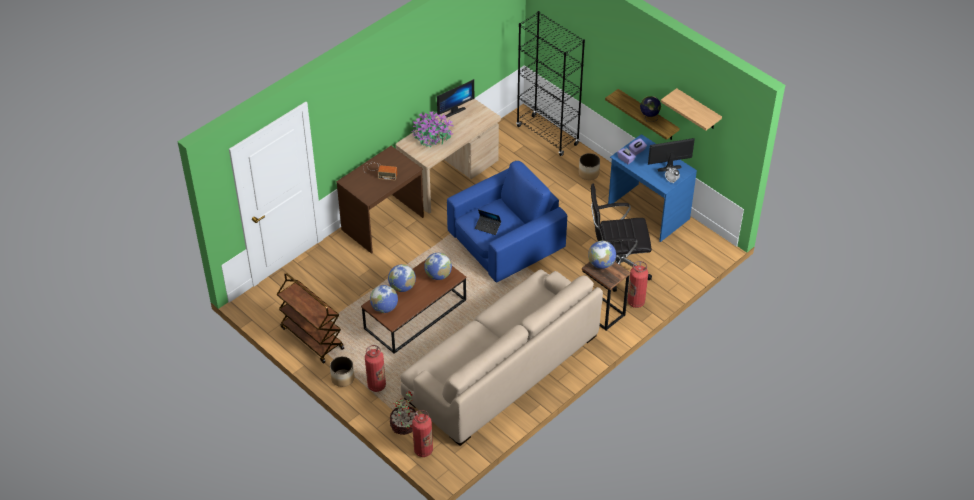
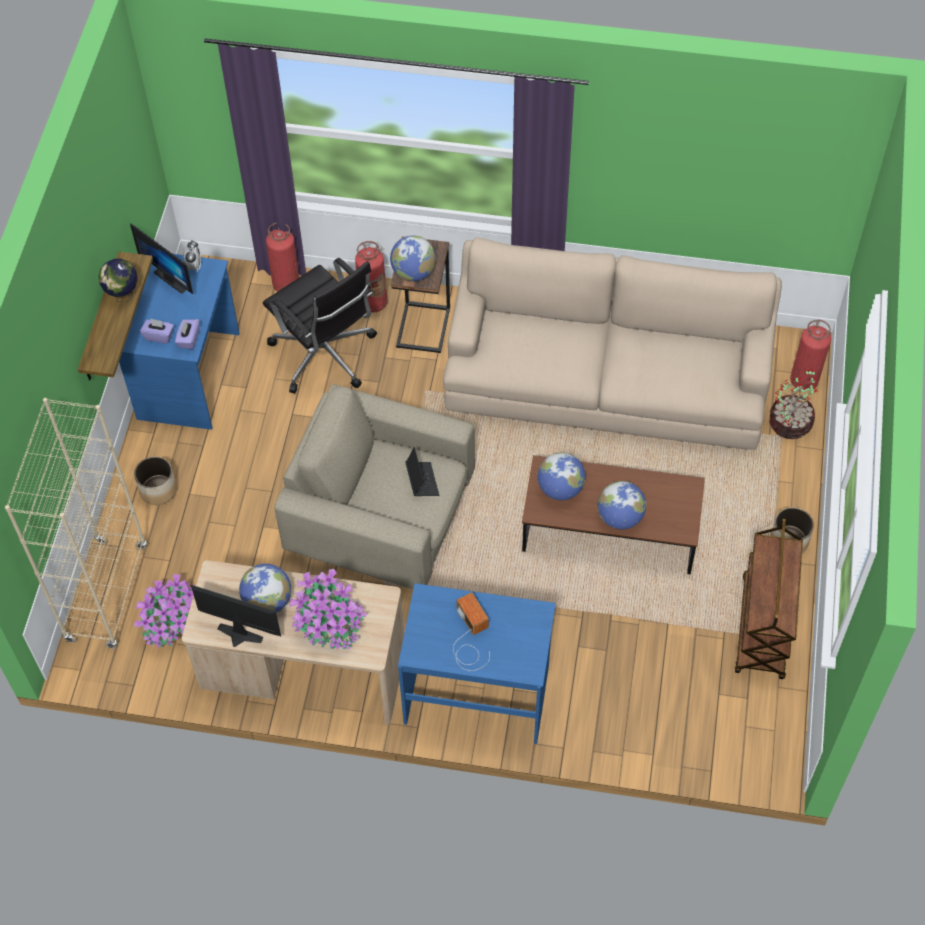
camera: 125 degrees left, 10 degrees up
brown desk [336,146,424,254] -> blue desk [398,583,556,744]
fire extinguisher [365,345,386,392] -> fire extinguisher moved to [266,223,299,292]
globe [370,285,398,313] -> globe moved to [239,564,291,613]
blue armchair [447,161,567,282] -> beige armchair [274,384,475,589]
black bookcase [516,11,585,156] -> beige bookcase [5,398,147,649]
shelf [661,88,722,131] -> none
none -> potted plant [134,574,195,648]

